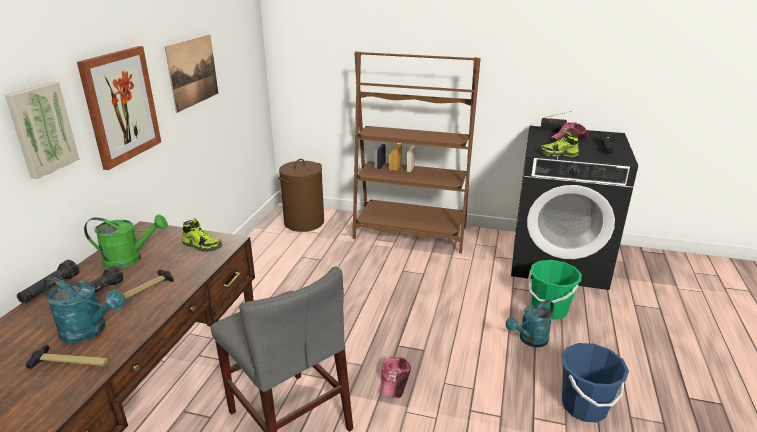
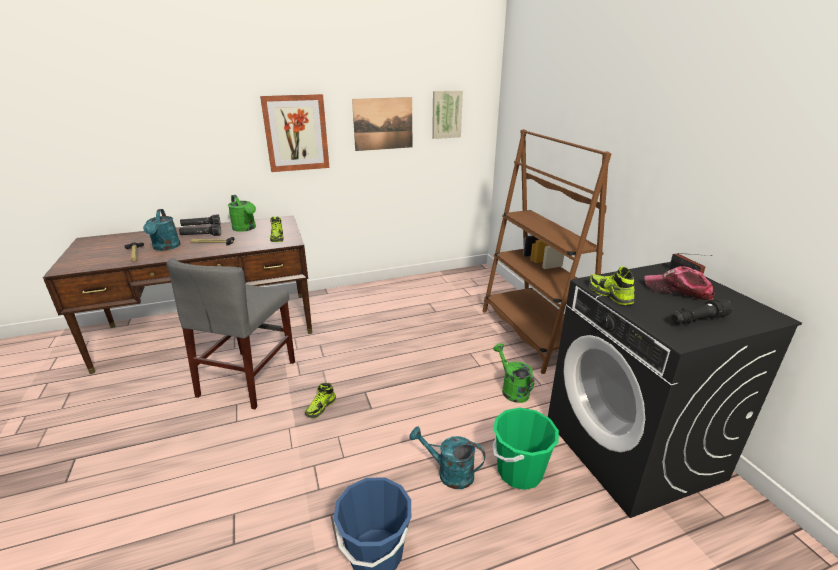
camera: 55 degrees right, 0 degrees up
picture [5,82,79,179] -> picture moved to [432,90,463,139]
brown laundry basket [278,159,324,232] -> none
cap [379,357,411,398] -> shoe [305,383,336,418]
none -> green watering can [493,344,534,403]

